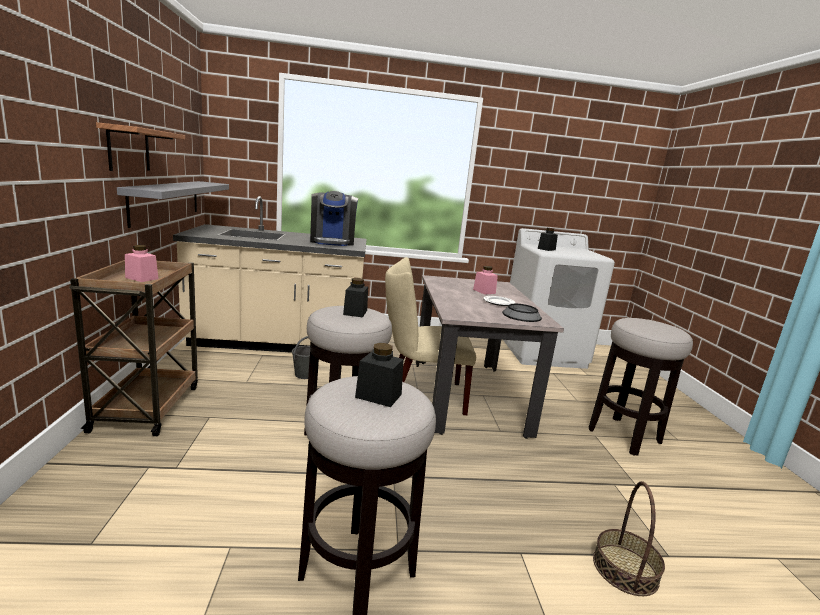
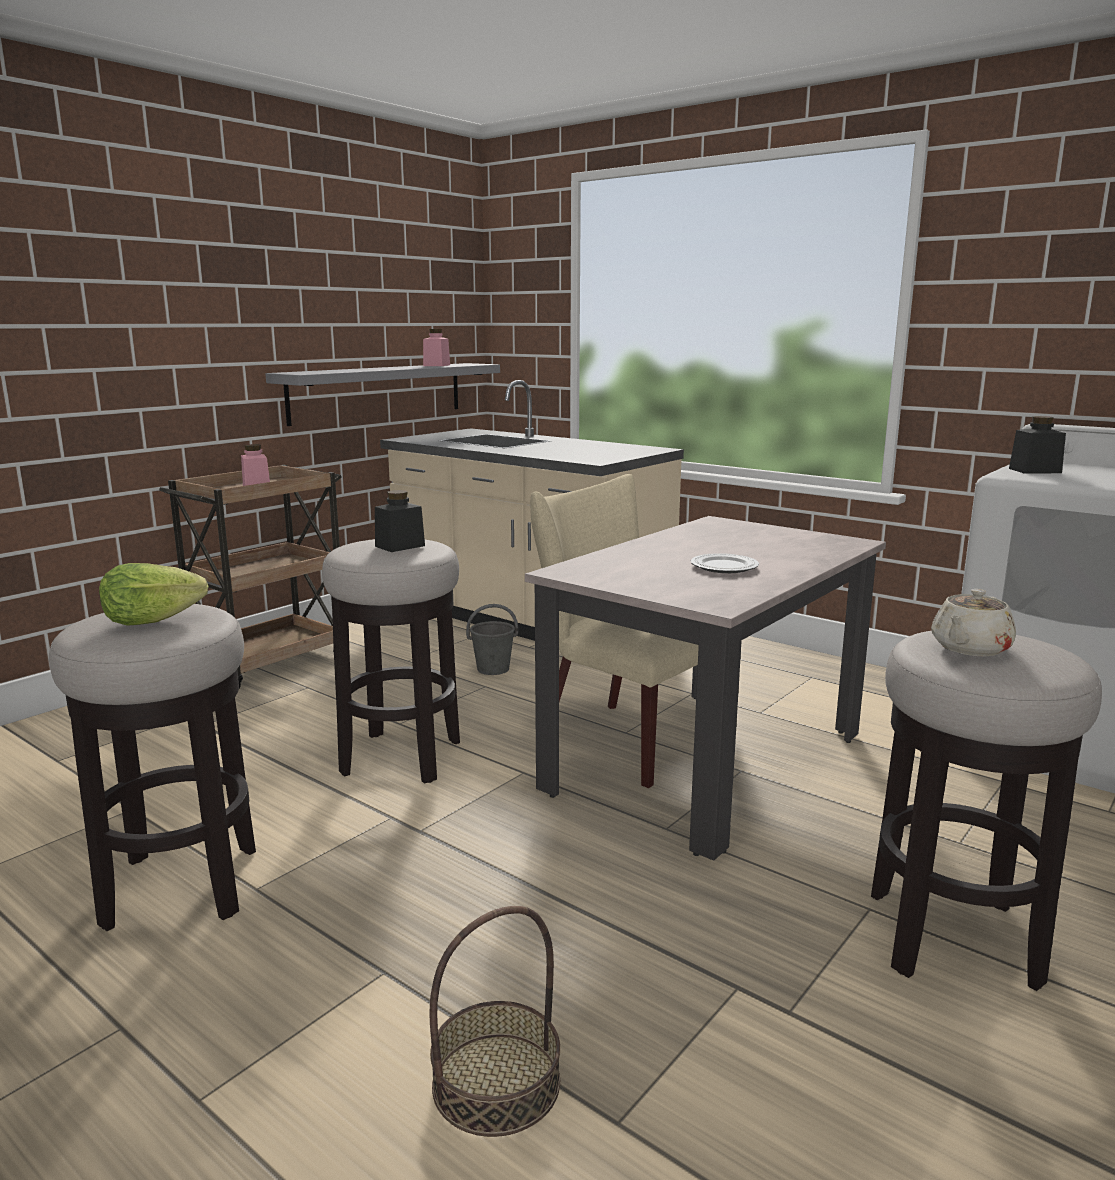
camera: 45 degrees right, 0 degrees up
shelf [96,122,185,171] -> none
coffee machine [310,191,358,246] -> none
black jar [355,343,404,407] -> lettuce [99,563,208,626]
pink jar [473,266,498,295] -> pink jar moved to [423,329,450,366]
bowl [502,304,542,322] -> none
none -> beige teapot [931,589,1016,656]

